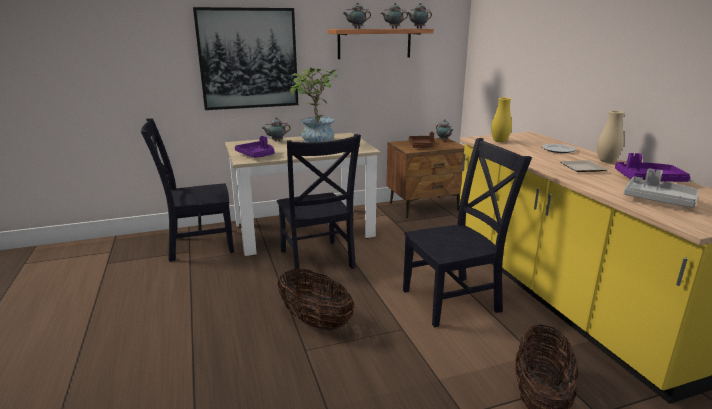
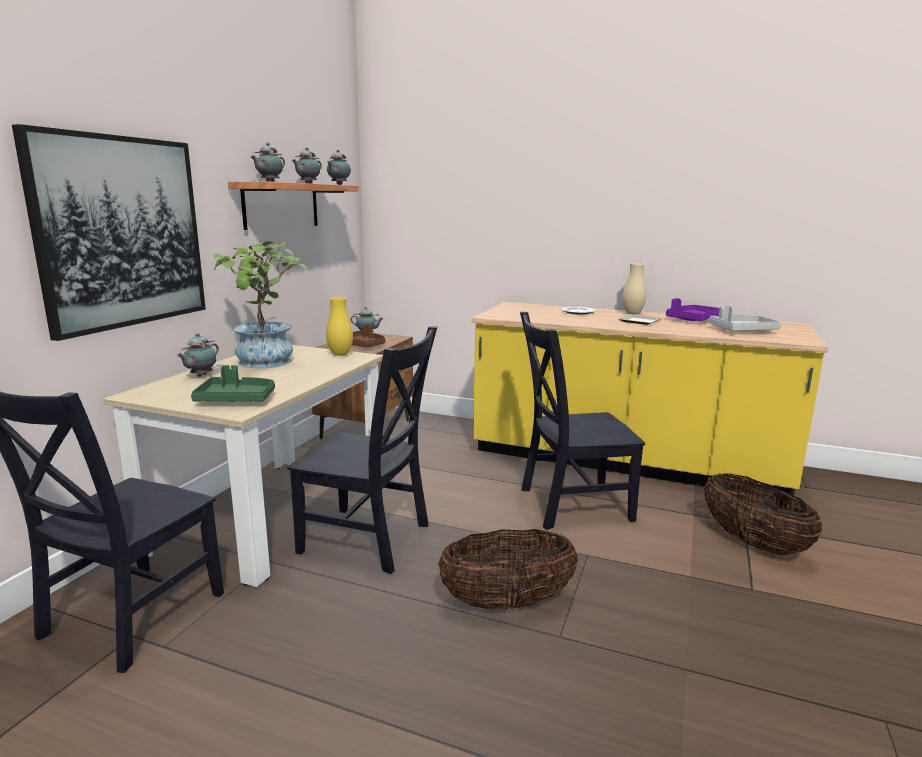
camera: 50 degrees left, 5 degrees down
purple tray [235,136,275,158] -> green tray [191,365,275,402]
black chair [403,138,532,327] -> black chair turned 120 degrees counterclockwise [520,312,645,530]
yellow vase [491,98,512,143] -> yellow vase moved to [326,297,353,356]

